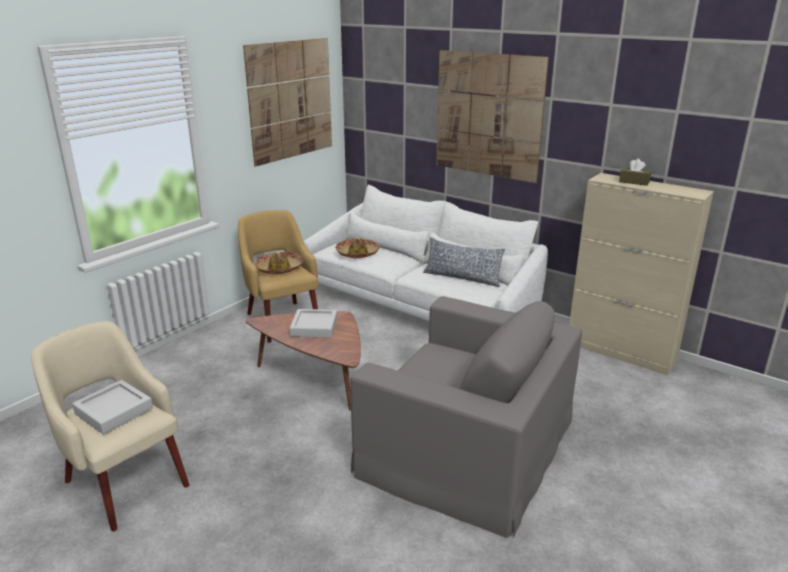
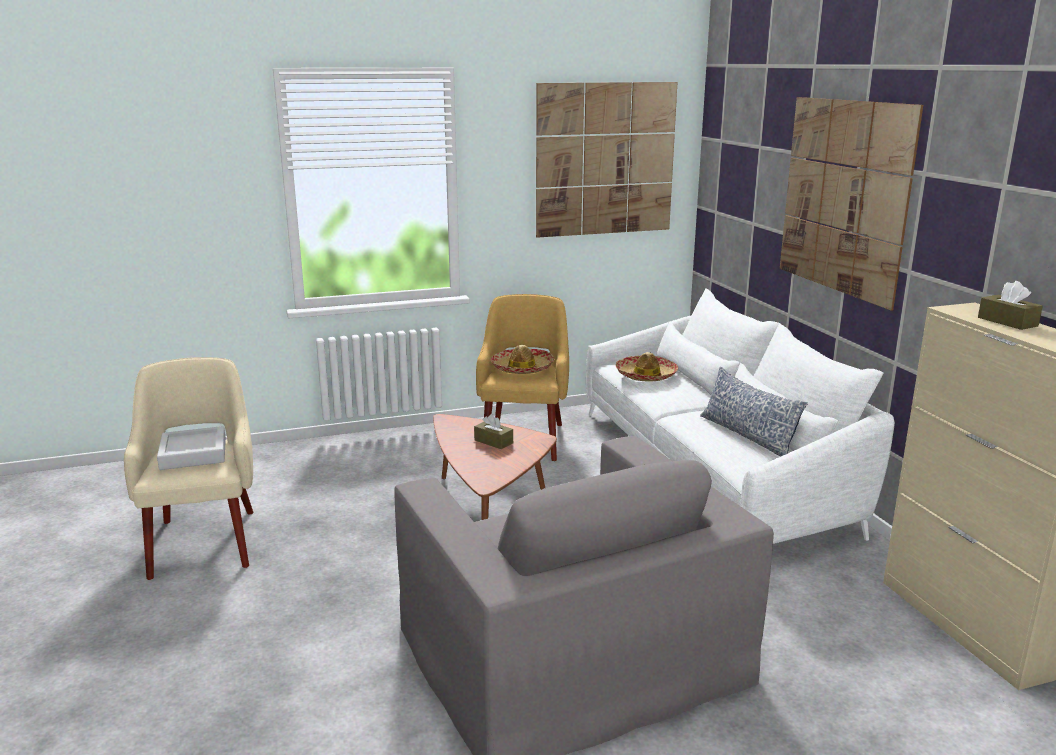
camera: 35 degrees right, 5 degrees down
grey tray [290,309,337,338] -> brown tissue box [474,414,513,449]

